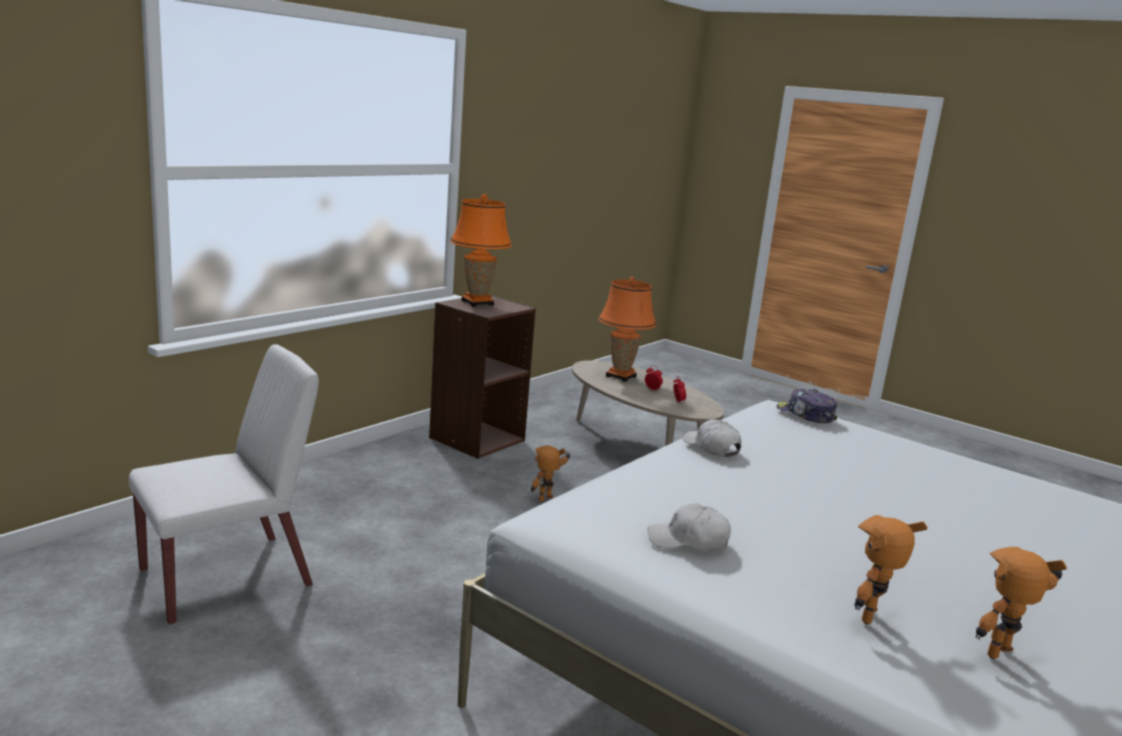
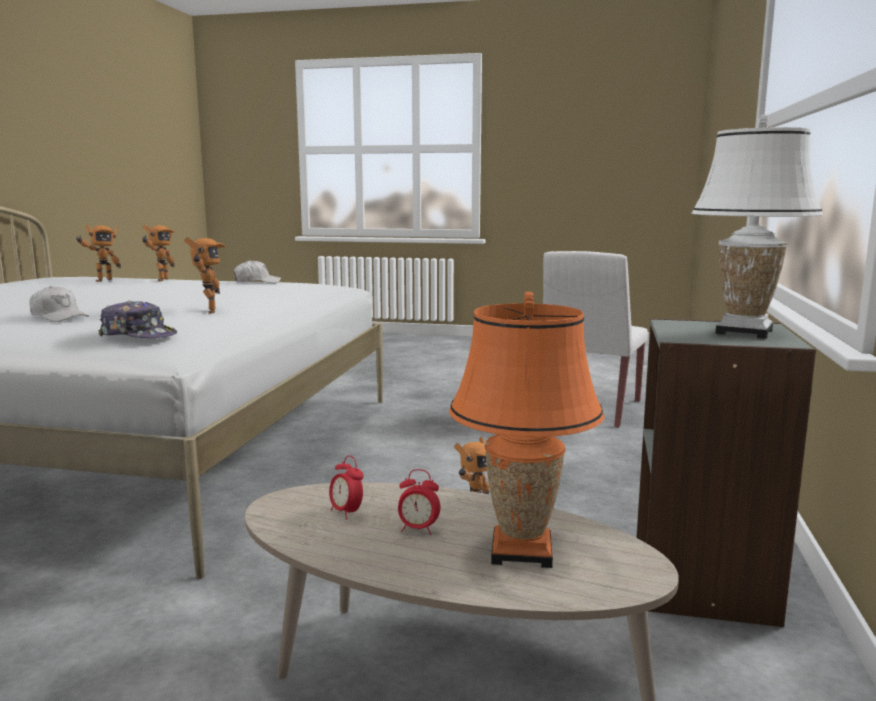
camera: 155 degrees right, 5 degrees down
brown bookcase [429,295,536,459] -> grey bookcase [636,318,816,627]
orange table lamp [450,194,512,307] -> white table lamp [692,115,823,339]
white cap [683,419,741,457] -> white cap moved to [29,286,89,322]
none -> toy robot [184,237,226,314]

